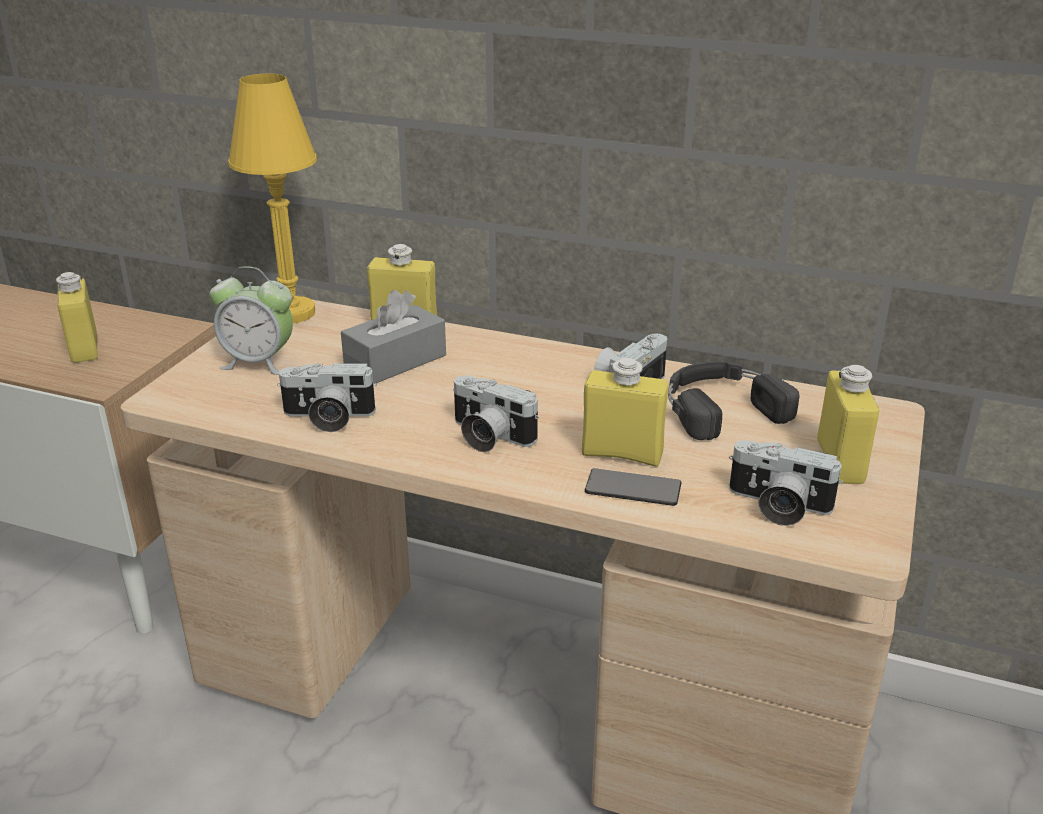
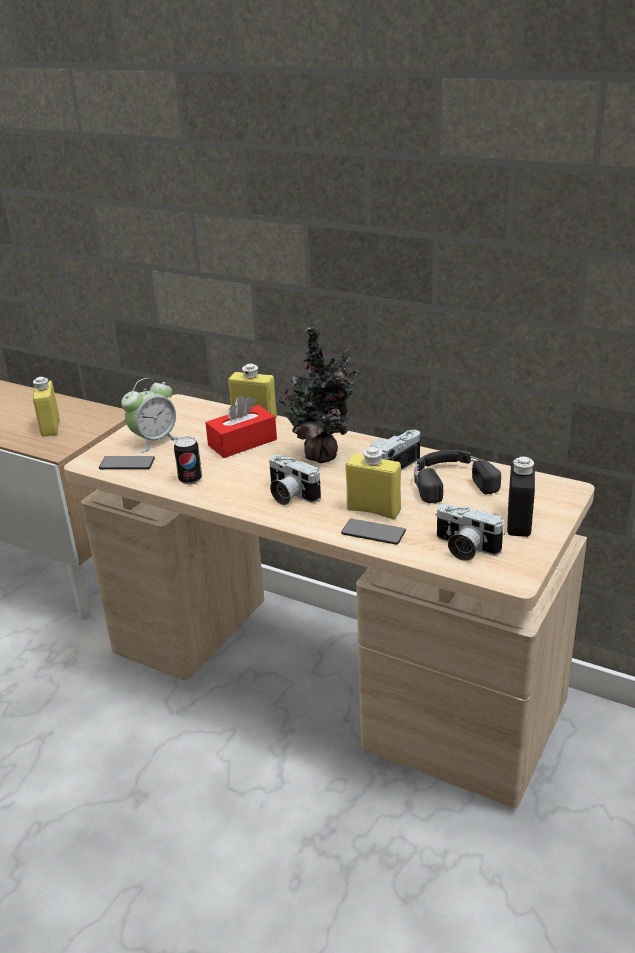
camera: 10 degrees right, 0 degrees up
alarm clock [210,266,293,375] -> alarm clock turned 60 degrees counterclockwise [121,378,180,453]
yellow table lamp [228,73,317,323] -> none
camera [277,363,377,432] -> can [174,437,202,484]
grey tissue box [341,290,446,383] -> red tissue box [205,396,277,458]
yellow bottle [817,365,880,484] -> black bottle [507,456,535,537]
none -> phone [99,456,155,469]
none -> potted plant [276,327,358,463]

